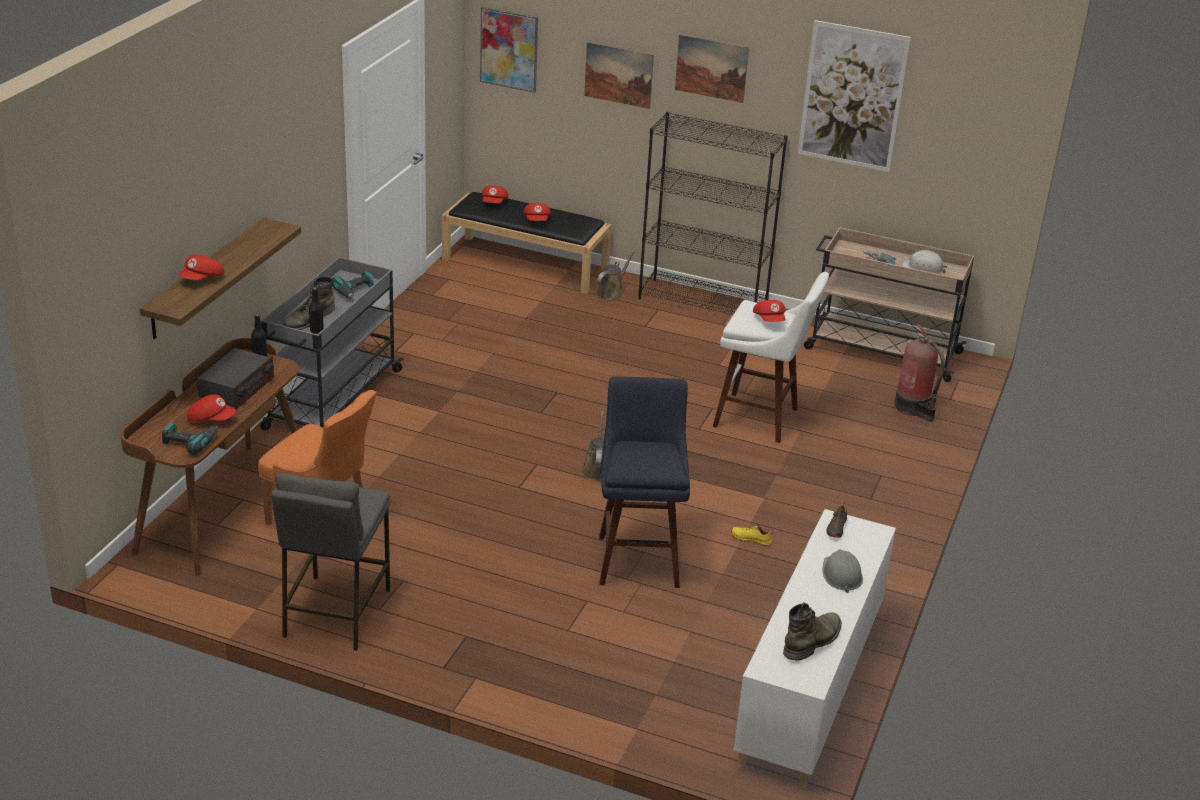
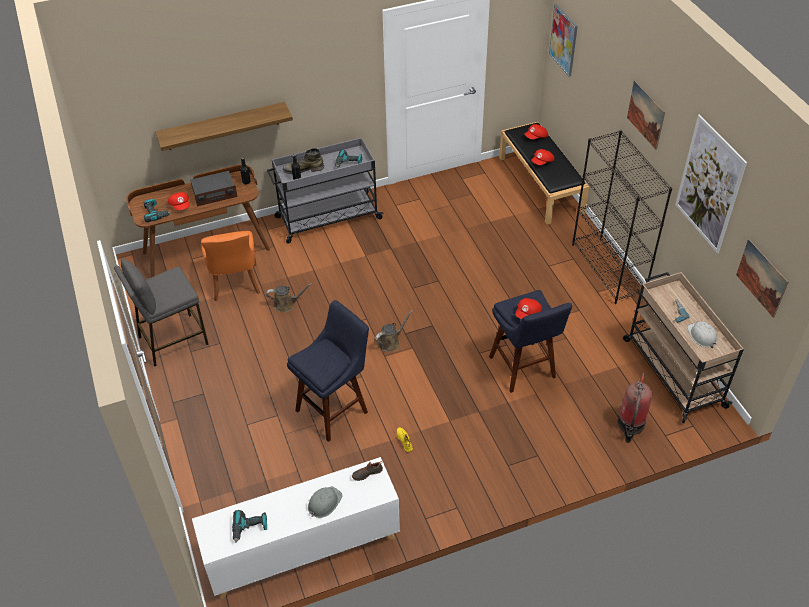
camera: 50 degrees right, 15 degrees up
red cap [178,254,224,280] -> none
picture [584,42,654,109] -> picture moved to [736,239,789,318]
brown watering can [596,249,636,300] -> brown watering can moved to [266,283,312,312]
white stool [713,272,829,443] -> blue stool [489,290,572,393]
green boot [783,602,842,661] -> power drill [232,510,267,543]

